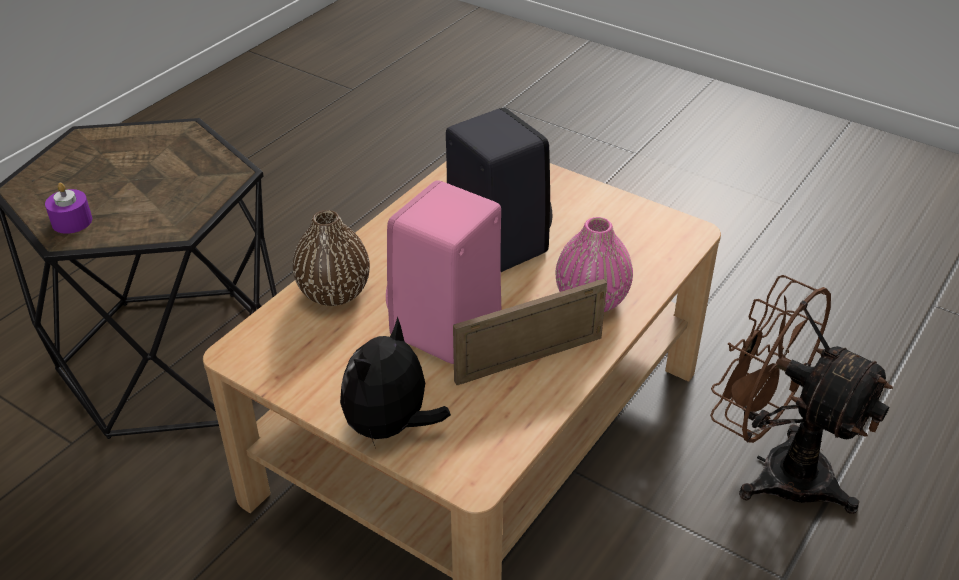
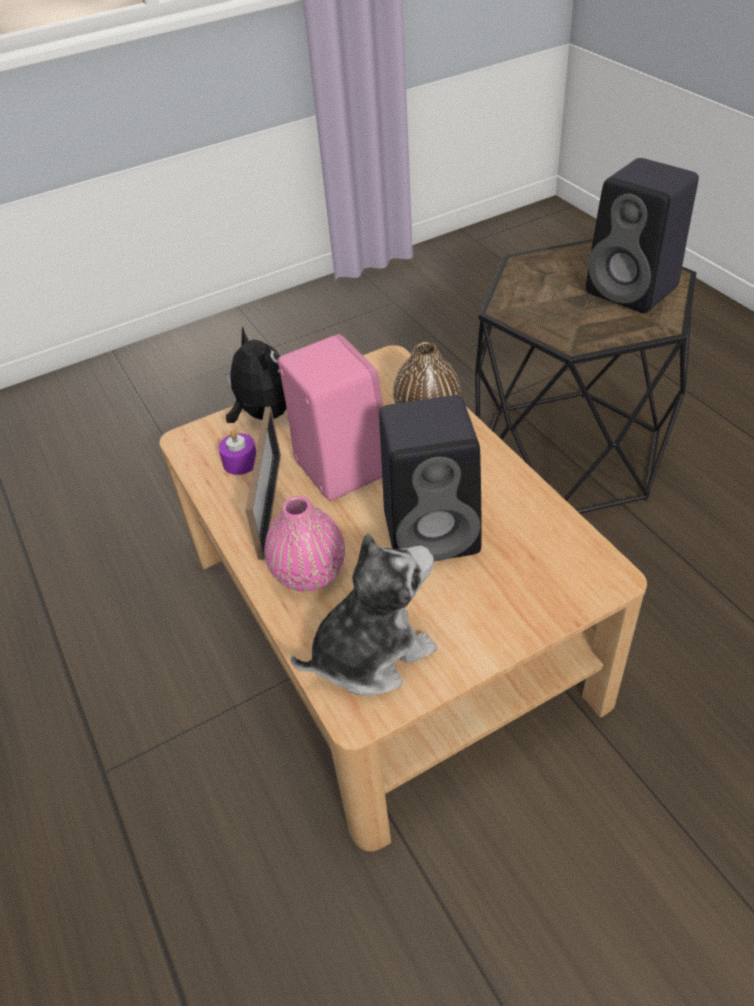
camera: 120 degrees right, 5 degrees up
purple candle [45,183,92,234] -> purple candle moved to [218,430,256,475]
brown fan [710,275,893,514] -> none
none -> plush toy [290,533,437,696]
none -> black speaker [586,158,699,313]

